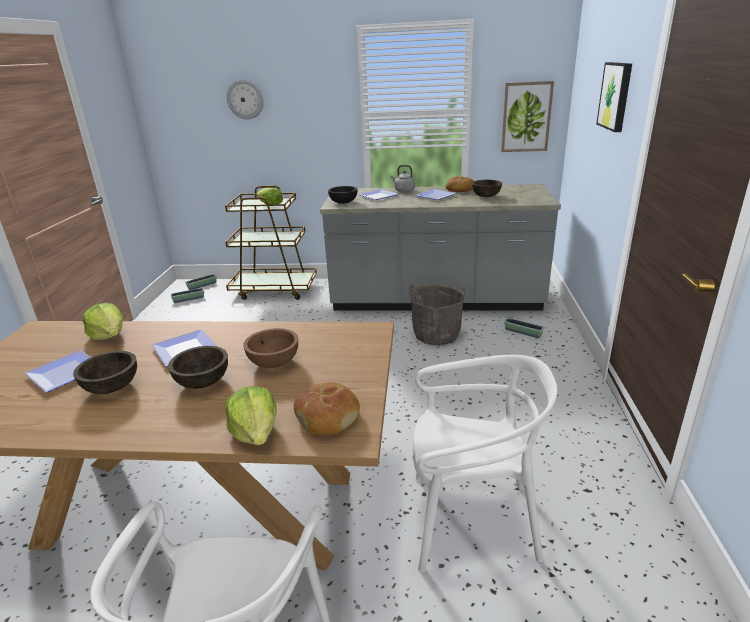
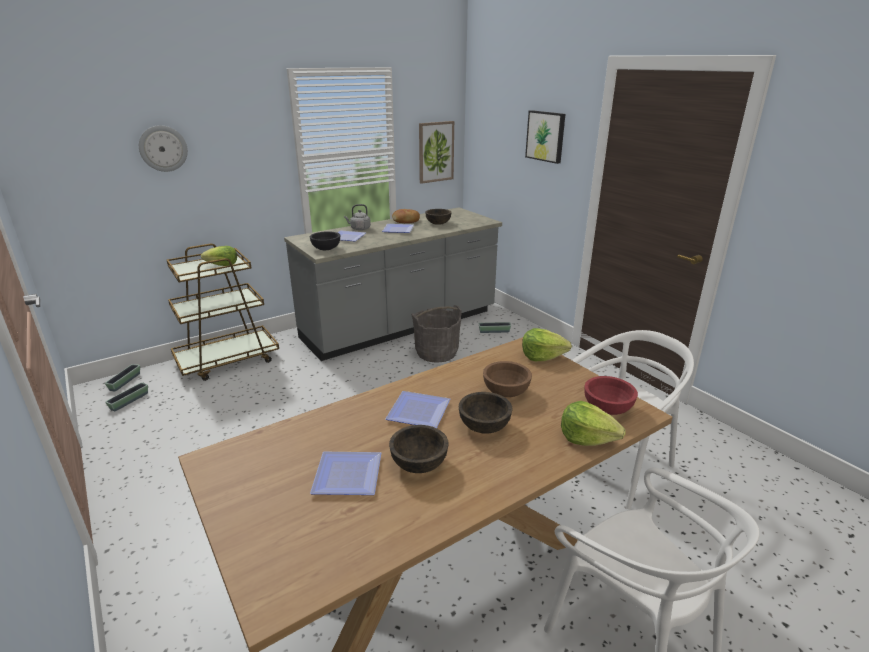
camera: 40 degrees left, 0 degrees up
lettuce [83,303,124,340] -> lettuce moved to [522,328,572,361]
bread [294,382,360,436] -> red bowl [585,376,638,415]

